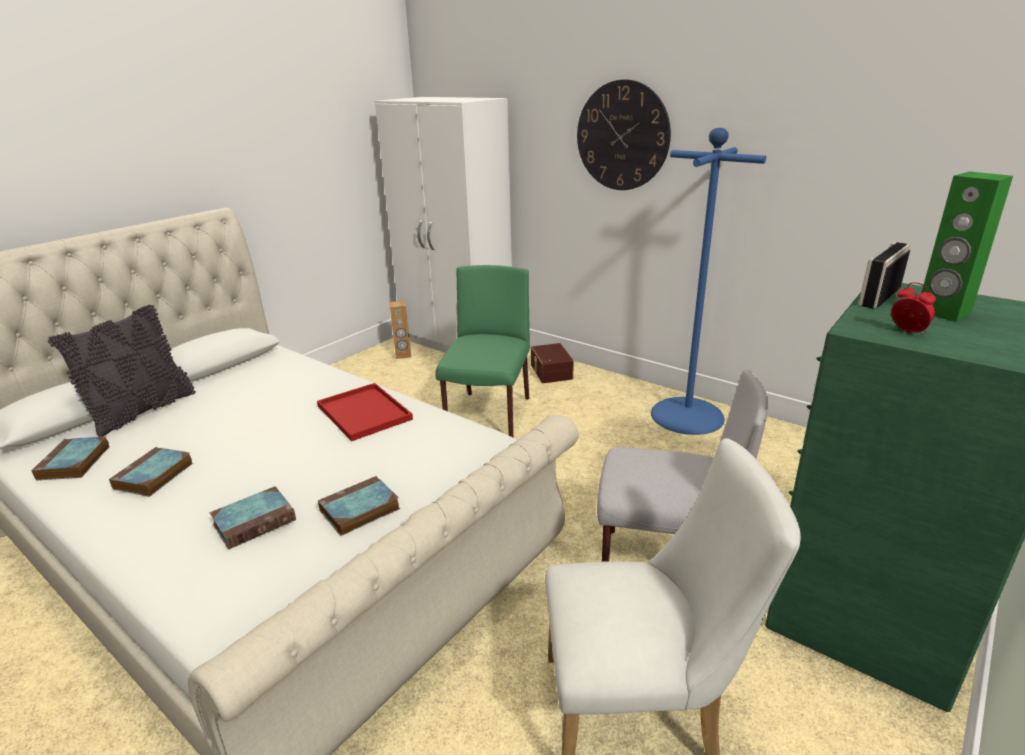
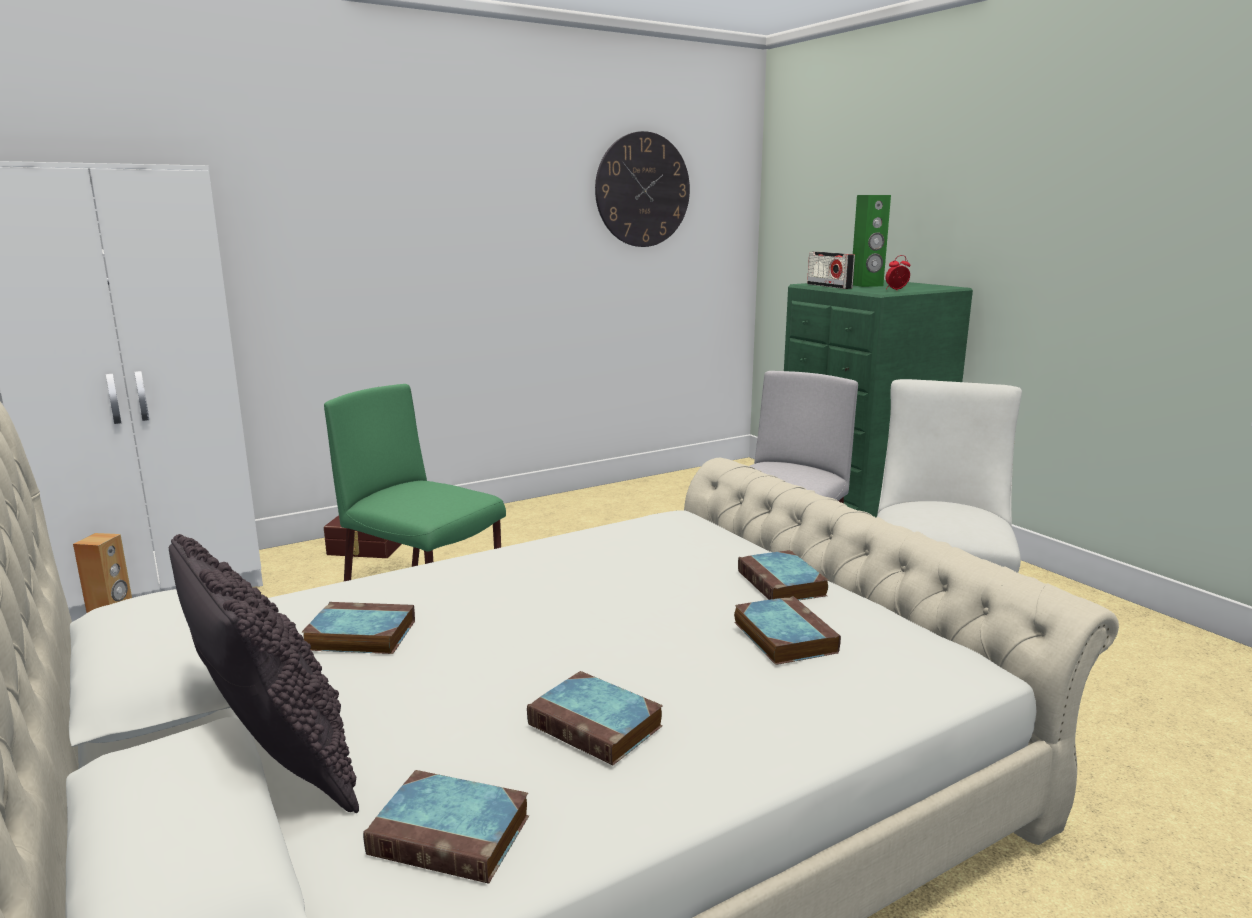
camera: 70 degrees left, 10 degrees down
red tray [317,383,413,441] -> none
wall clock [577,79,671,190] -> wall clock moved to [595,131,690,247]
blue clothes rack [651,128,766,435] -> none
none -> book [301,602,415,654]

